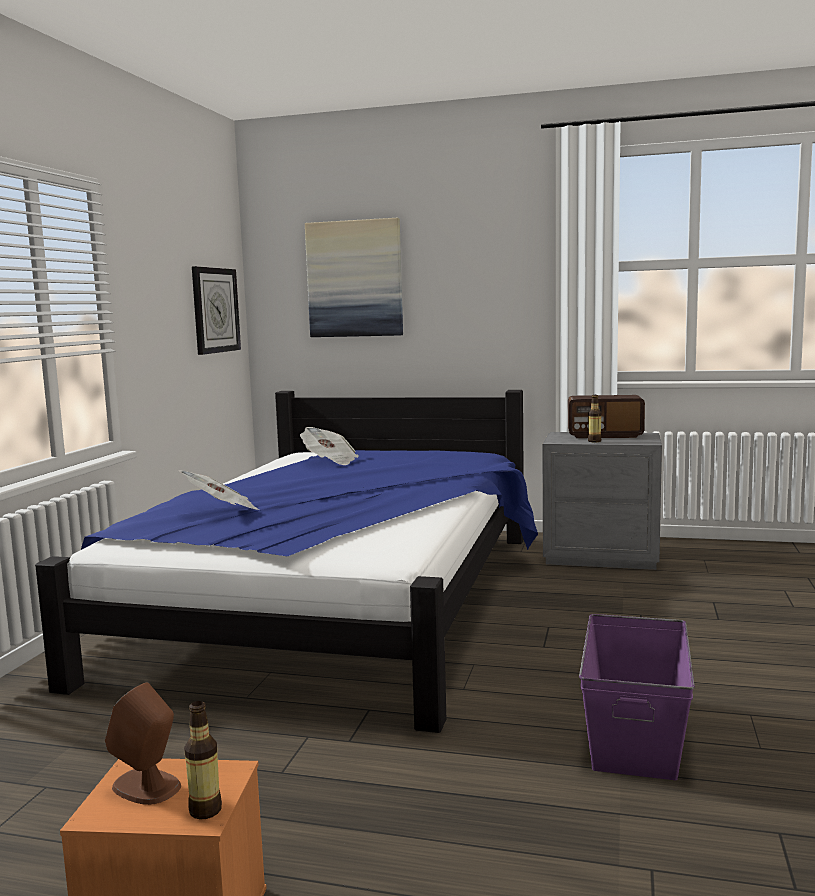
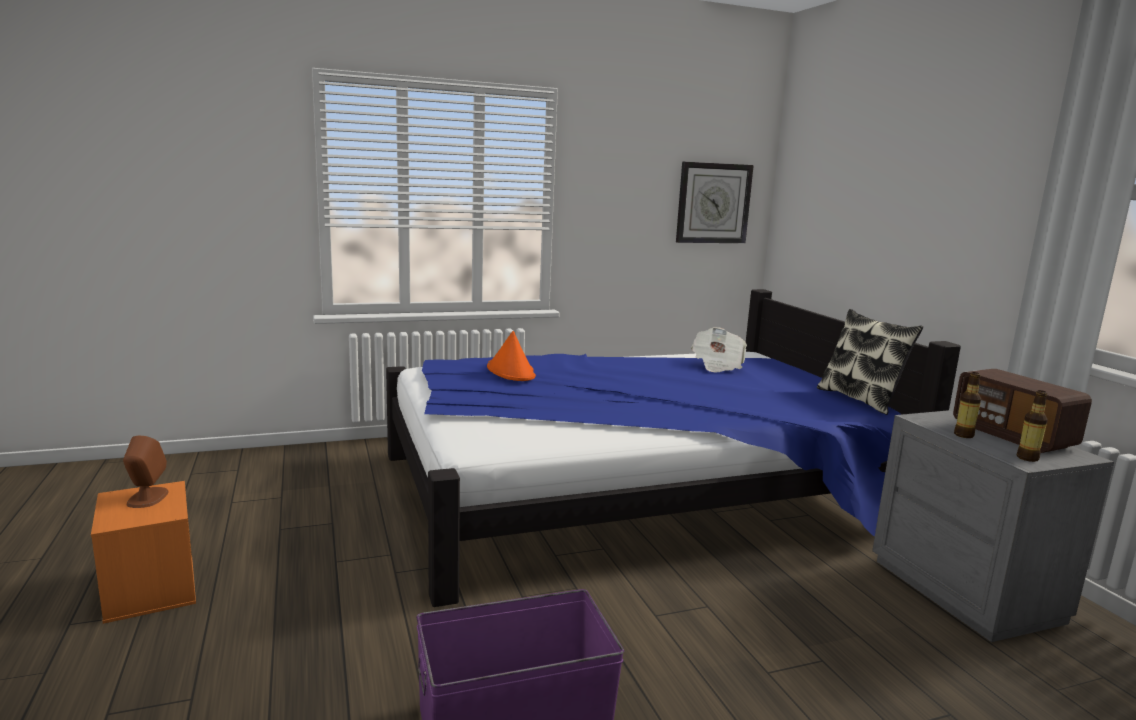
camera: 55 degrees right, 5 degrees up
newspaper [178,470,259,510] -> orange hat [487,331,536,381]
bottle [184,701,222,819] -> bottle moved to [1017,390,1048,462]
picture [305,218,403,337] -> none
none -> pillow [817,309,923,415]

